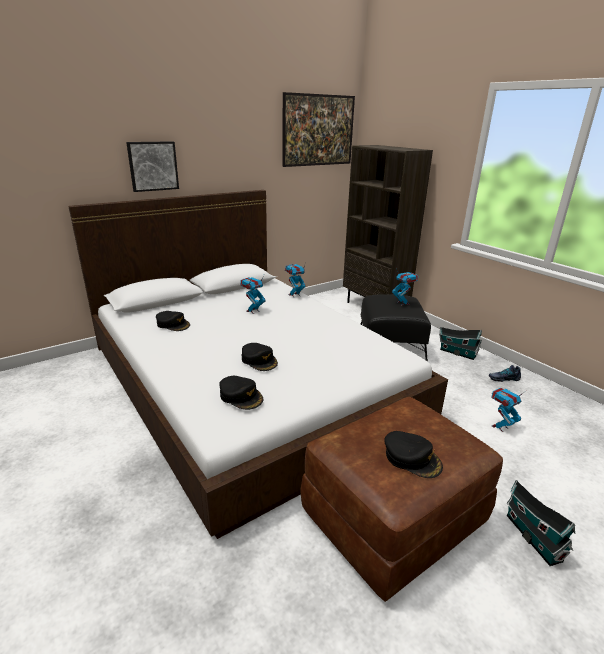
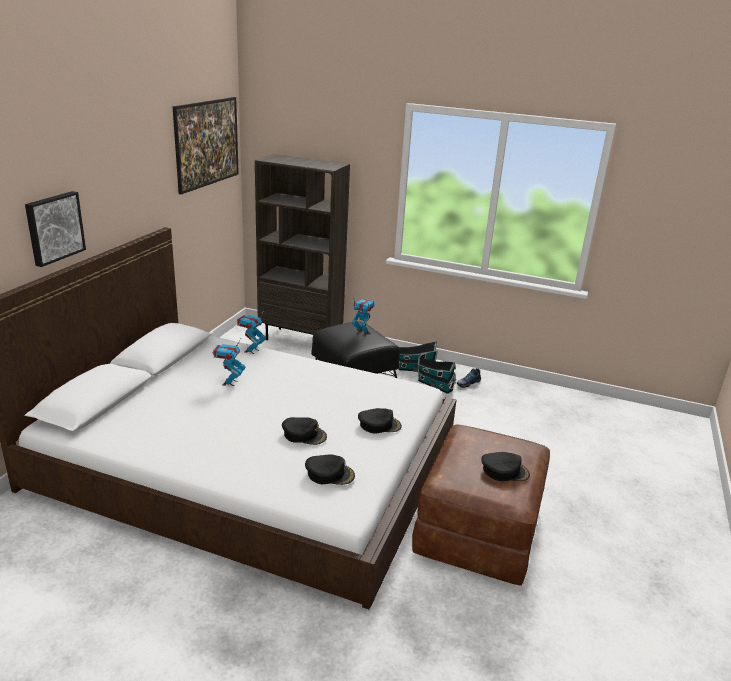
camera: 35 degrees left, 0 degrees up
black cap [156,311,190,331] -> black cap moved to [358,408,402,434]
toy robot [491,388,526,432] -> none
toy house [506,480,575,566] -> toy house moved to [417,356,456,394]

